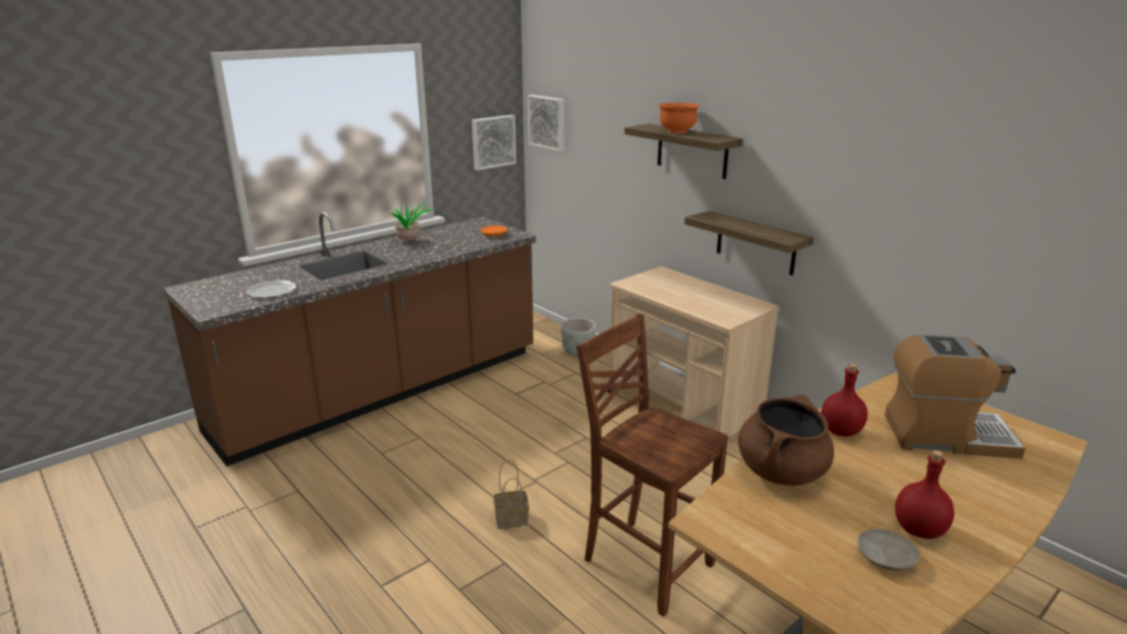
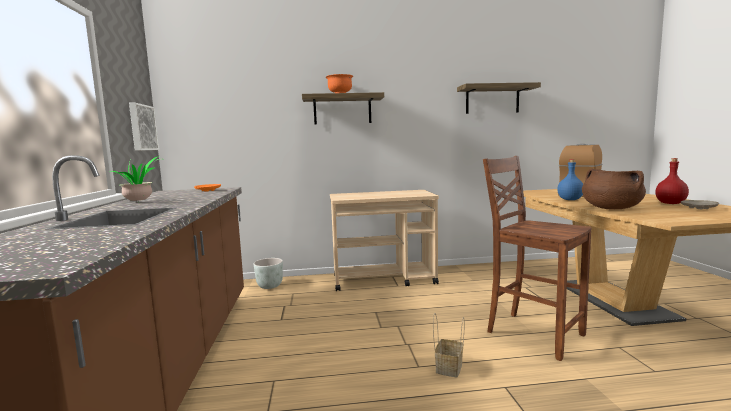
camera: 55 degrees left, 15 degrees down
plate [246,280,296,298] -> none
picture [528,95,564,151] -> none
brown chair [576,313,728,616] -> brown chair turned 60 degrees clockwise [483,156,592,361]
shelf [684,211,814,276] -> shelf moved to [457,82,541,114]
red bottle [821,363,868,437] -> blue bottle [557,159,583,200]

